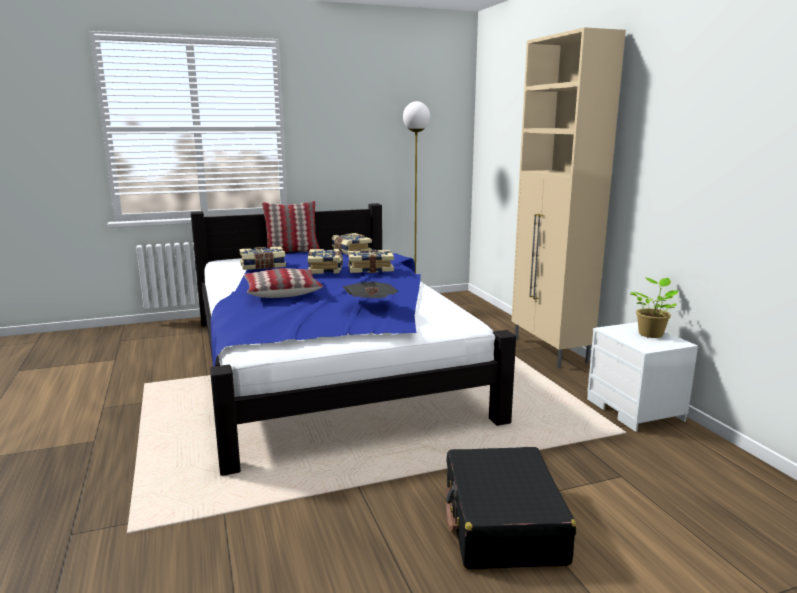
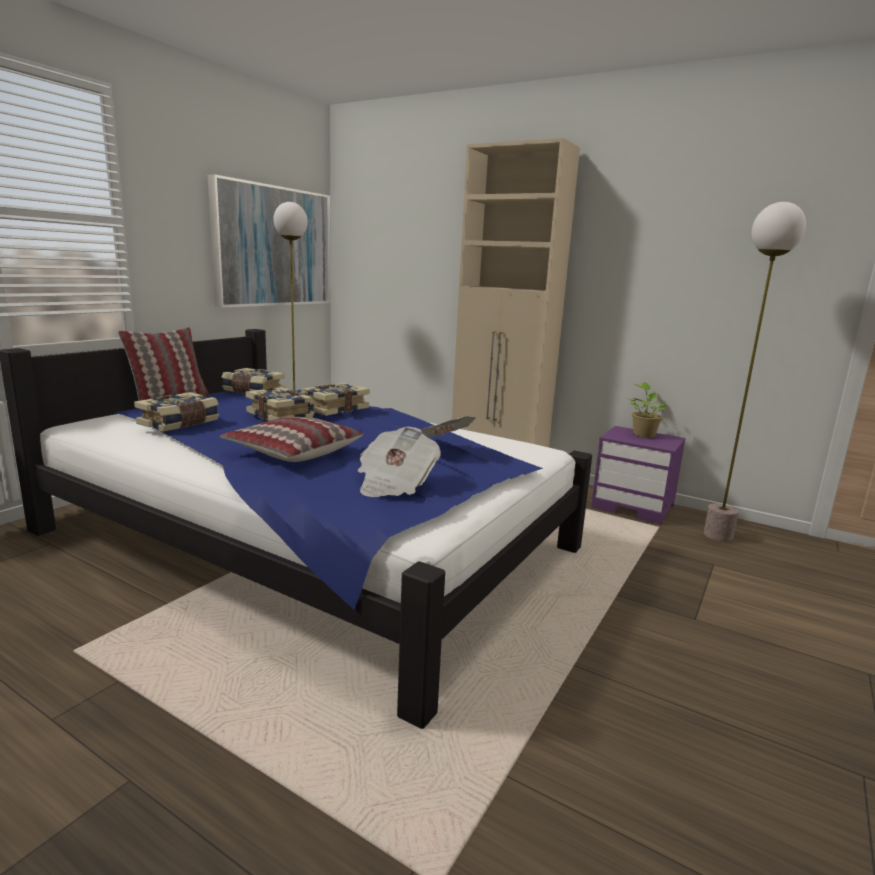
camera: 40 degrees left, 0 degrees up
black suitcase [446,447,576,569] -> none
white nightstand [587,322,698,432] -> purple nightstand [591,426,686,525]
none -> picture [208,174,330,308]
none -> newspaper [358,427,441,497]
none -> floor lamp [704,202,806,542]

